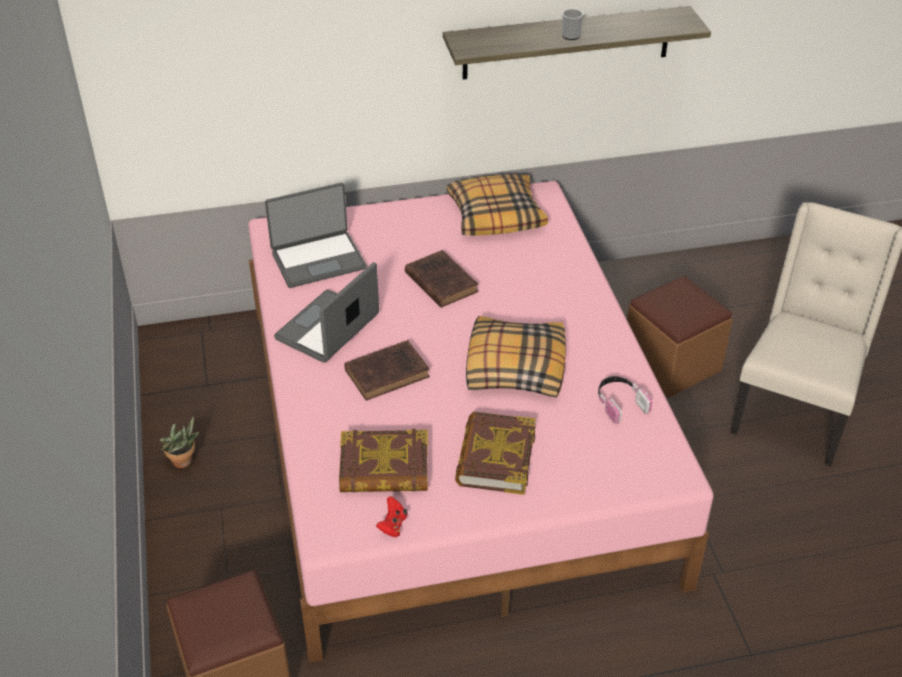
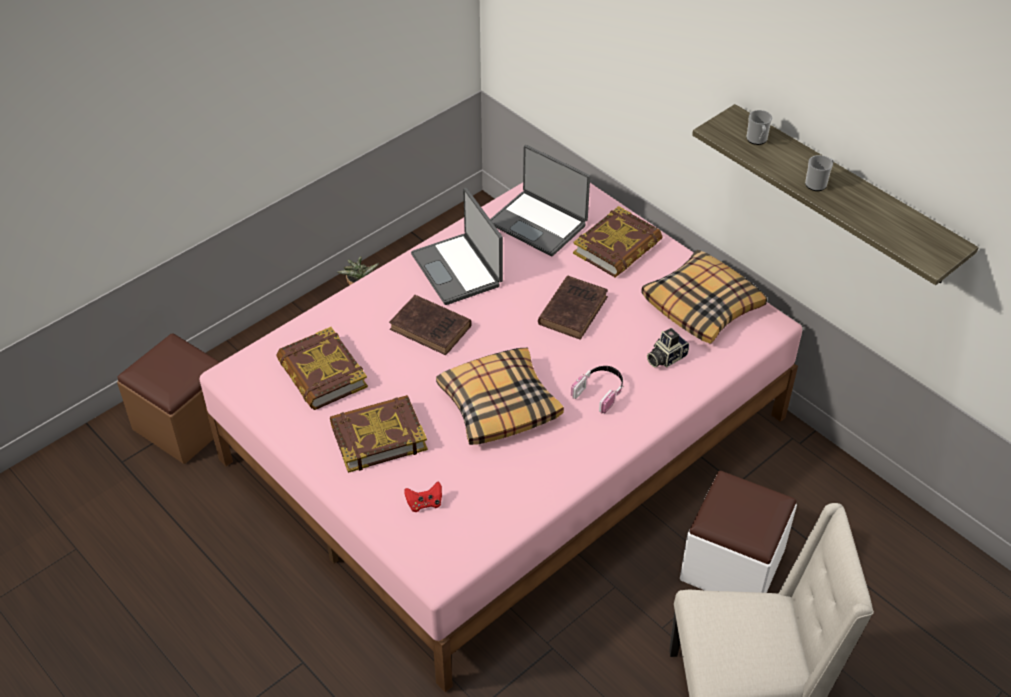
camera: 60 degrees right, 5 degrees up
laptop [274,262,379,363] -> laptop turned 120 degrees counterclockwise [411,188,503,305]
red game controller [376,497,407,537] -> red game controller moved to [404,482,442,512]
headphones [597,376,652,424] -> headphones moved to [571,366,623,414]
brown ottoman [627,276,732,397] -> white ottoman [680,471,797,593]
none -> book [573,206,662,277]
none -> camera [647,328,689,368]
none -> mug [746,110,772,145]

